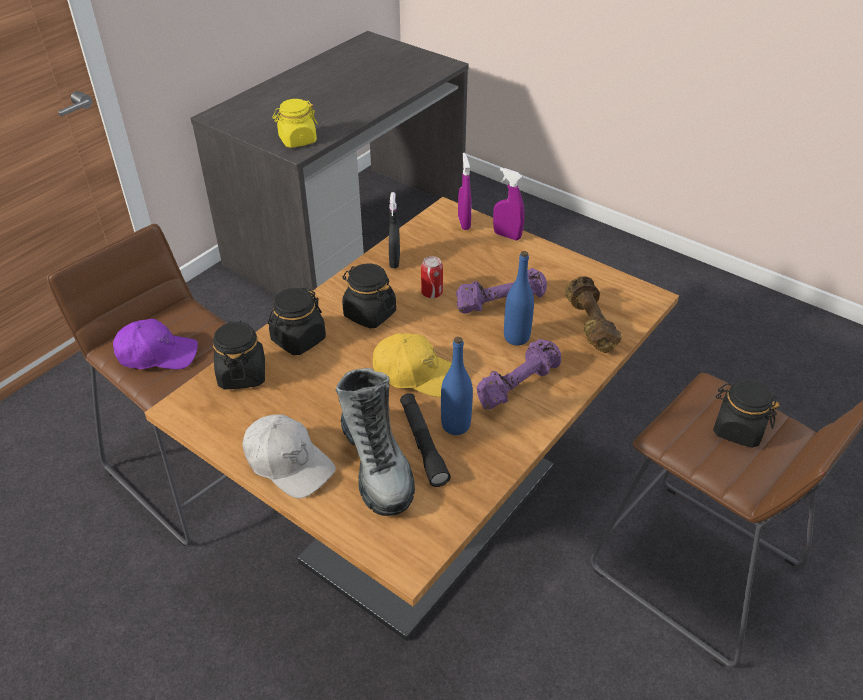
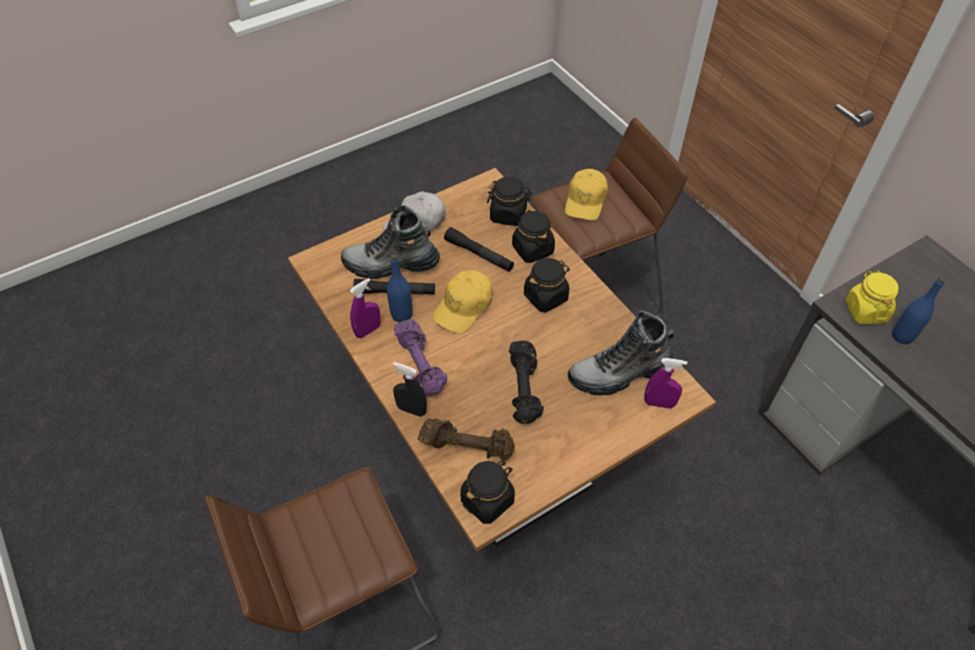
camera: 110 degrees right, 10 degrees up
purple cap [113,319,198,370] -> yellow cap [565,169,608,221]
black spray bottle [389,192,400,268] -> black spray bottle moved to [393,362,427,417]
can [421,256,443,298] -> none
purple dumbbell [456,268,547,314] -> black dumbbell [509,341,544,424]
purple spray bottle [493,168,524,240] -> purple spray bottle moved to [350,278,381,338]
blue bottle [504,251,534,346] -> blue bottle moved to [892,277,945,344]
black jar [713,379,779,448] -> black jar moved to [460,461,515,524]
none -> black flashlight [444,227,514,272]
none -> boot [568,311,674,395]

